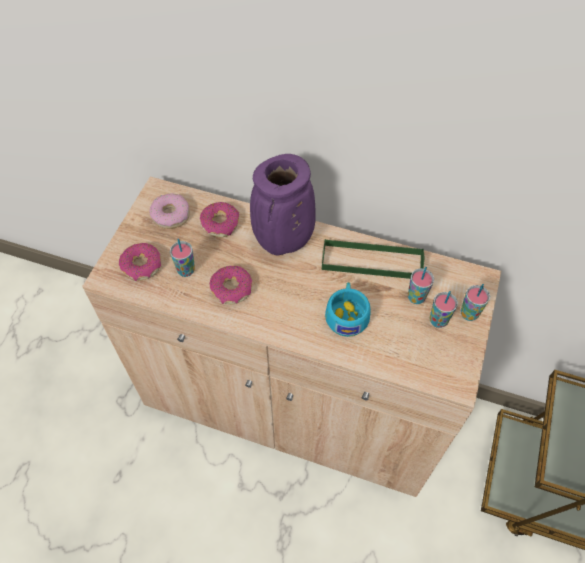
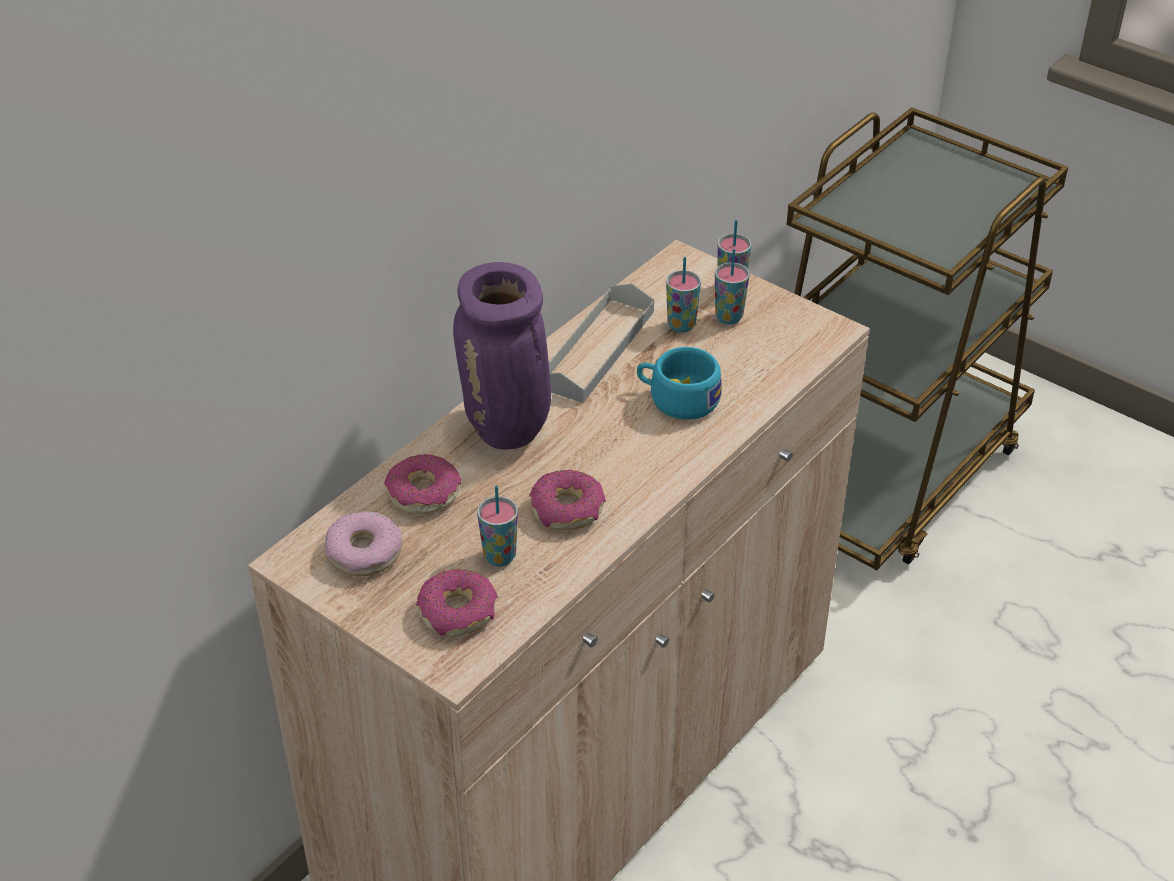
camera: 70 degrees left, 15 degrees down
green tray [322,239,425,279] -> grey tray [549,283,654,403]

